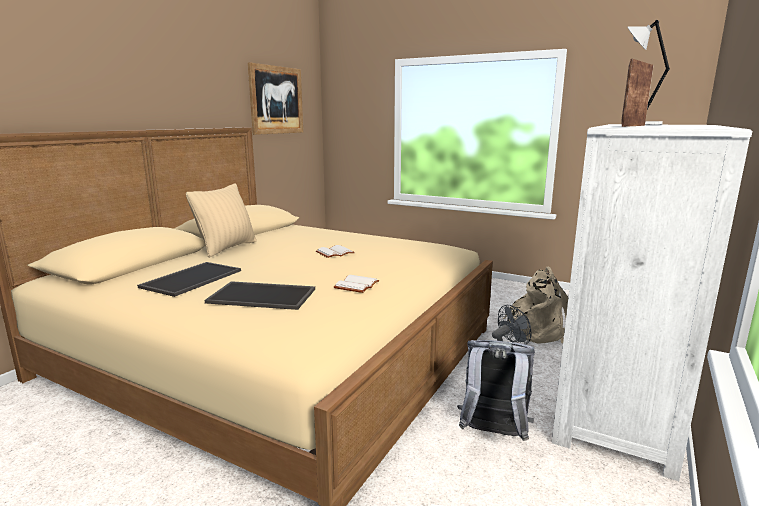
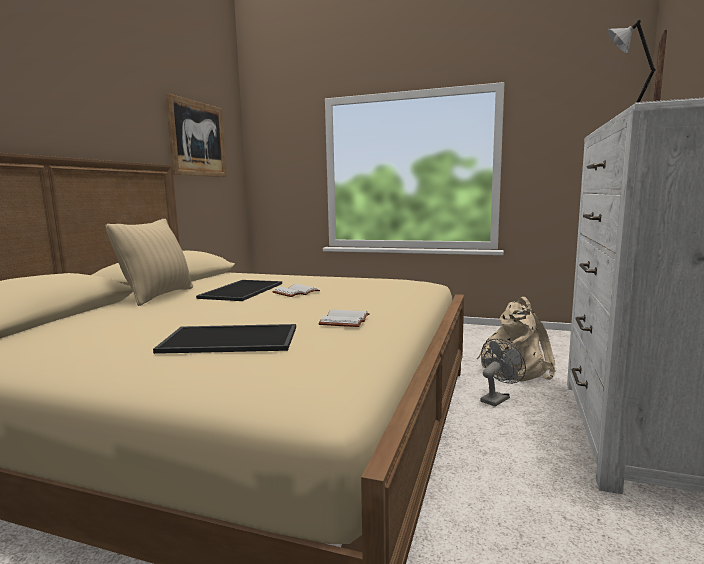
camera: 10 degrees left, 5 degrees down
tray [137,262,241,297] -> tray moved to [196,280,282,301]
grey backpack [457,340,535,441] -> none

